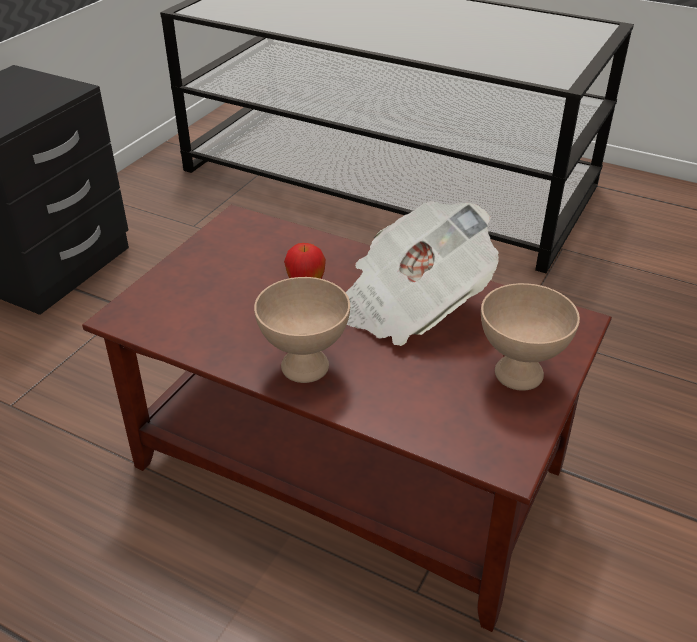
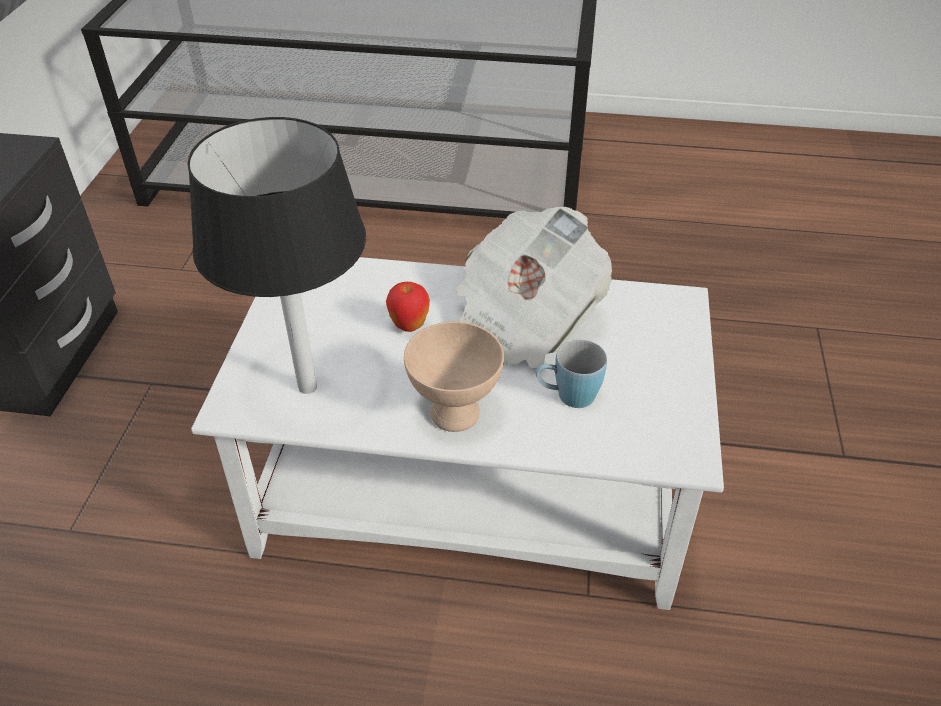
camera: 20 degrees left, 5 degrees up
brown coffee table [82,205,612,632] -> white coffee table [191,257,724,610]
beige bowl [481,283,580,391] -> none
none -> black table lamp [187,117,366,394]
none -> blue mug [536,339,607,408]

